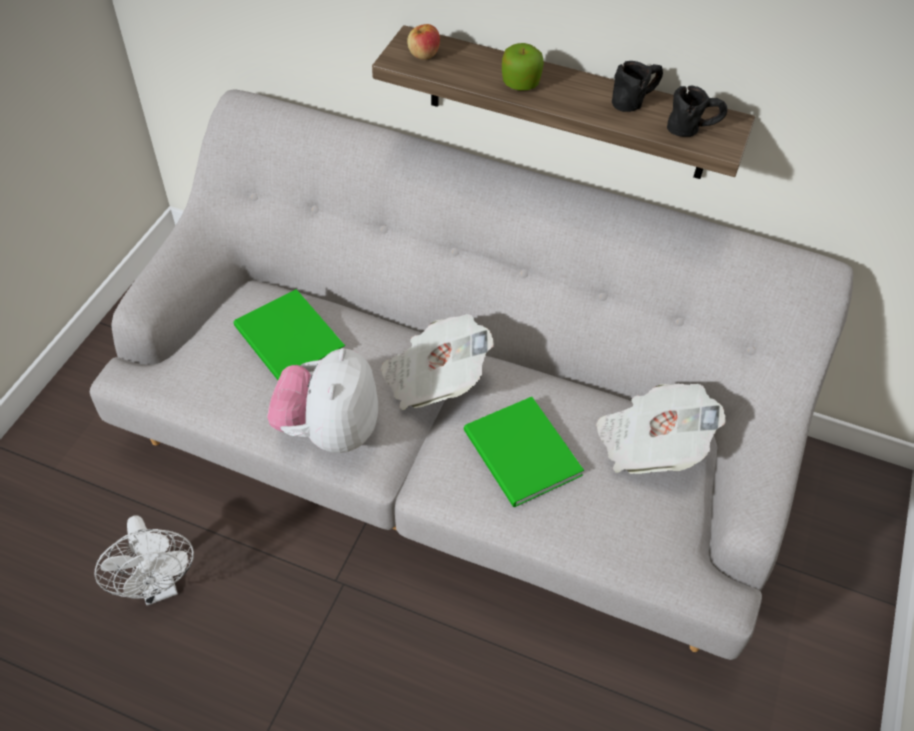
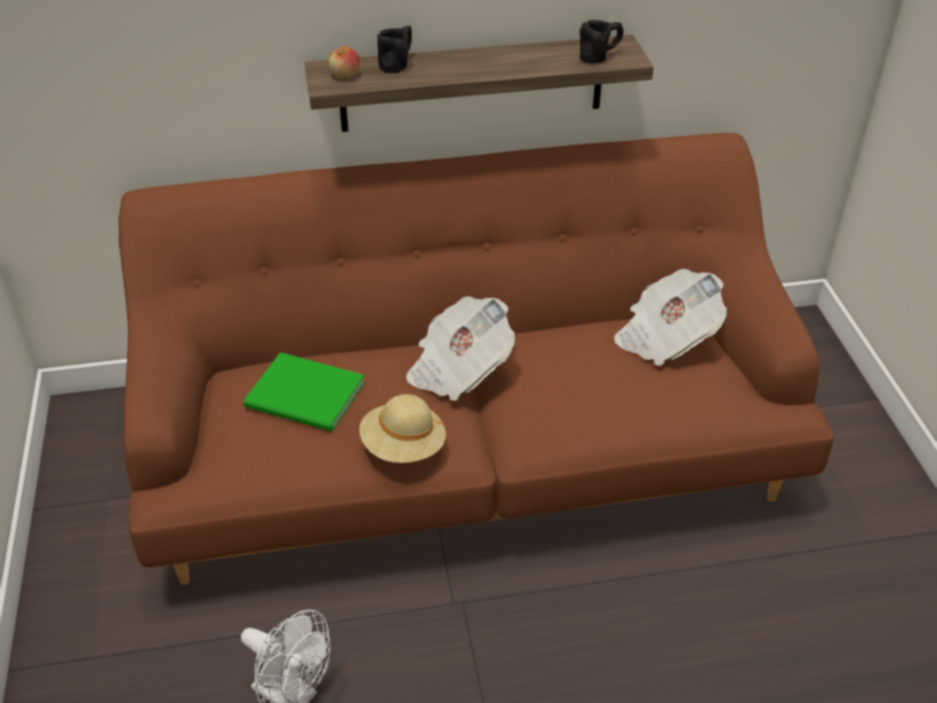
camera: 30 degrees left, 10 degrees down
grey sofa [90,90,853,660] -> brown sofa [118,133,834,585]
plush toy [267,348,378,453] -> beige hat [359,394,446,463]
green book [464,397,584,507] -> none
apple [502,43,544,91] -> none
black mug [612,61,663,112] -> black mug moved to [377,26,412,73]

